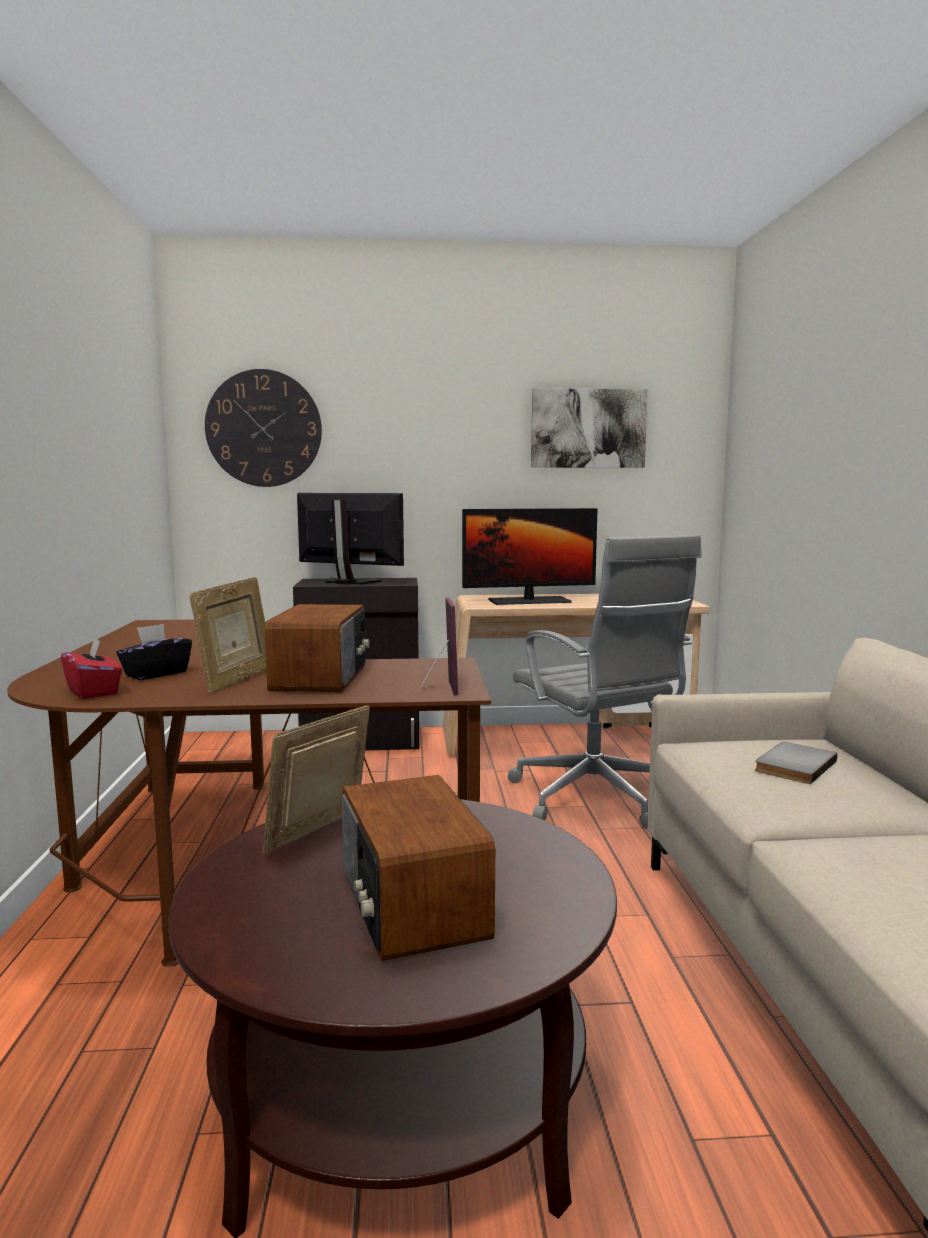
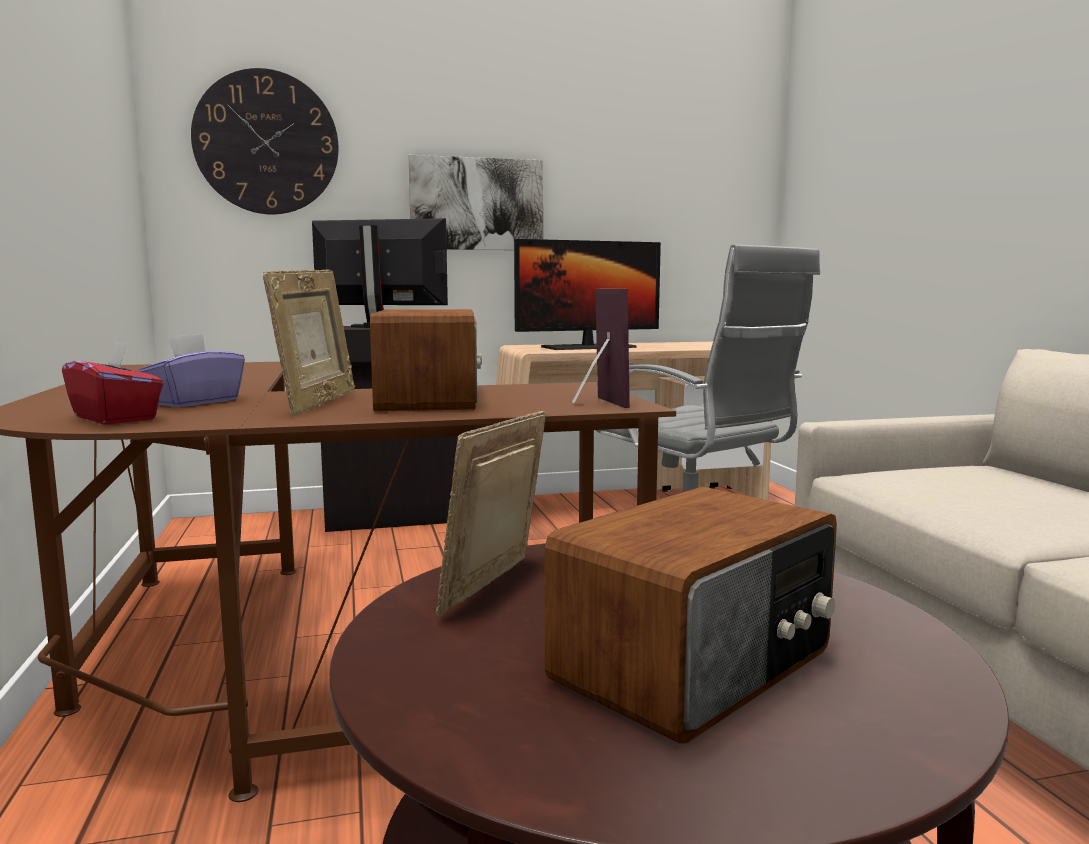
camera: 10 degrees left, 0 degrees up
black tissue box [117,624,192,680] -> purple tissue box [138,334,245,407]
radio [342,775,495,961] -> radio turned 105 degrees counterclockwise [545,487,837,743]
picture [531,388,648,468] -> picture moved to [409,155,543,250]
grey book [755,742,837,784] -> none

